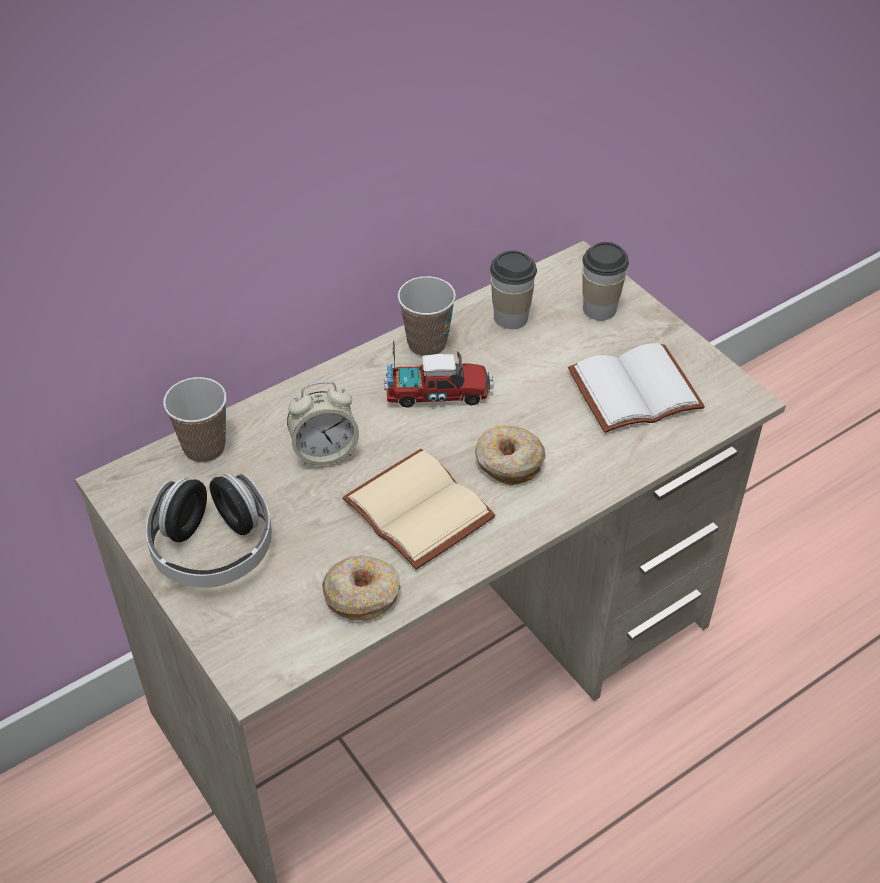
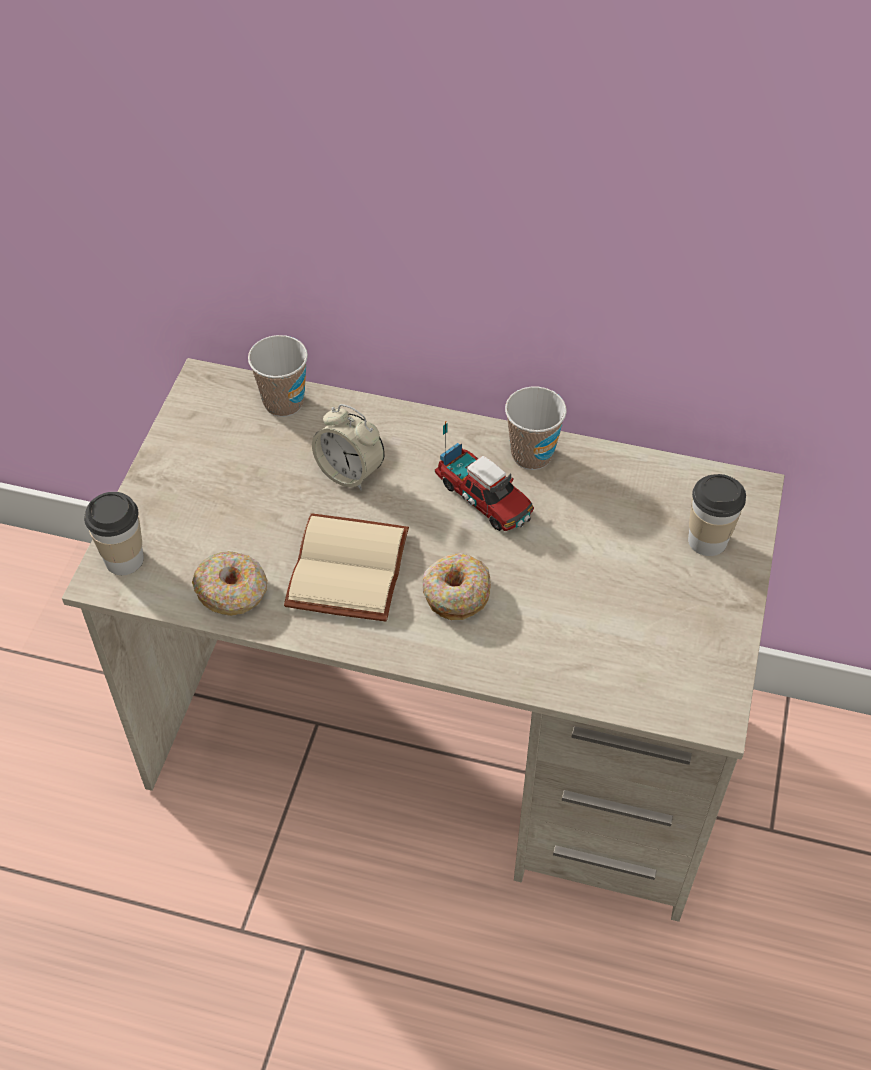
camera: 50 degrees right, 5 degrees up
headphones [146,473,272,588] -> none
cup [490,251,537,329] -> cup moved to [84,492,144,575]
white book [568,343,705,433] -> none

